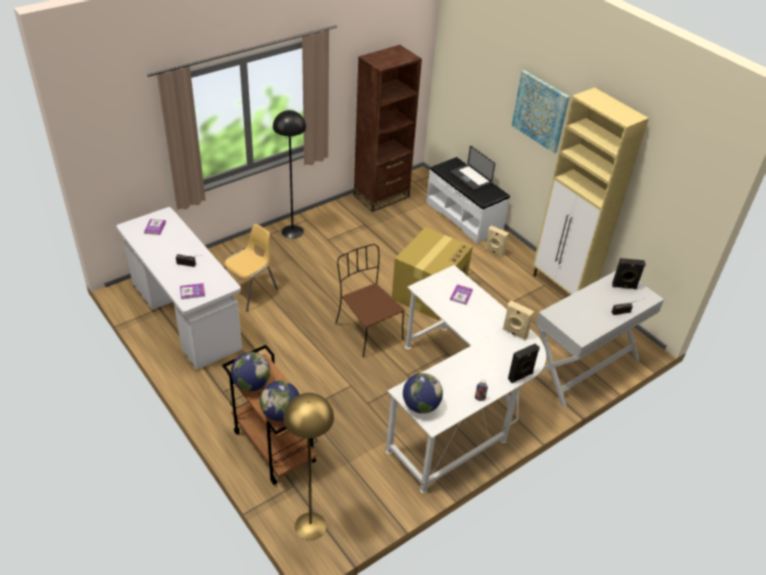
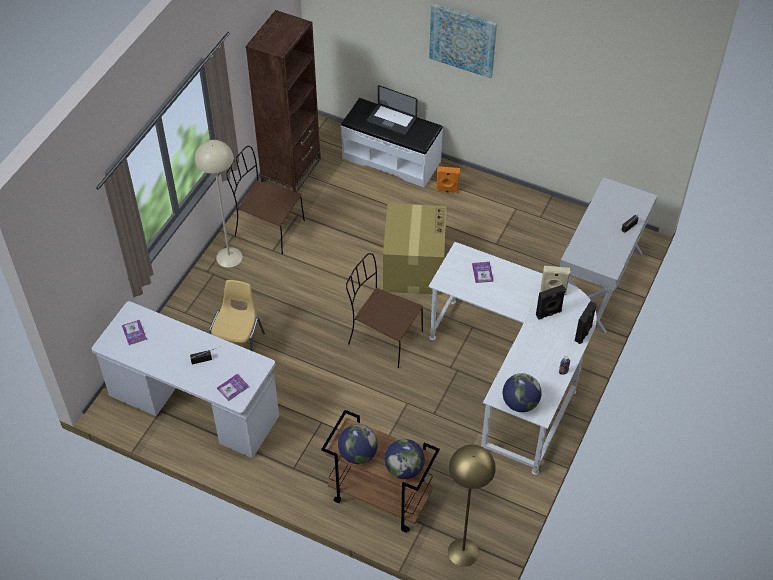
camera: 25 degrees left, 10 degrees up
black floor lamp [273,110,306,239] -> beige floor lamp [195,140,242,268]
beige speaker [485,225,509,257] -> orange speaker [436,166,460,193]
beige cabinet [533,87,649,295] -> none
black speaker [612,258,646,289] -> black speaker moved to [536,285,566,320]
none -> brown chair [226,146,305,254]

